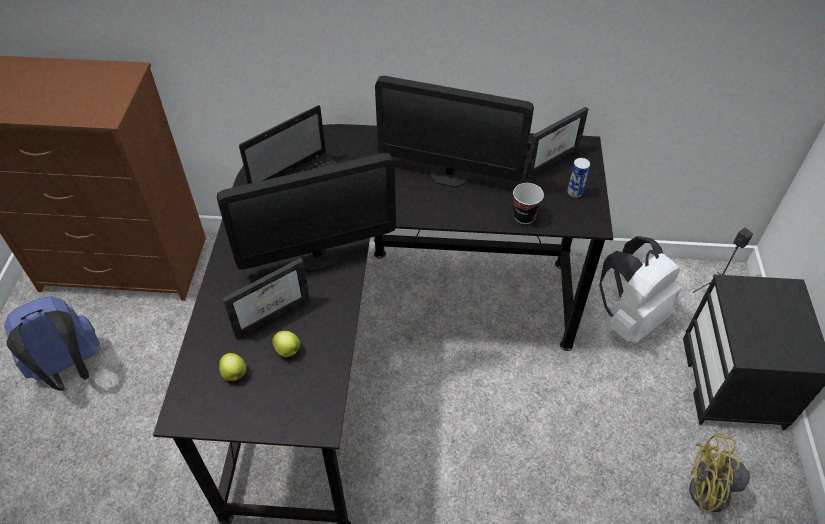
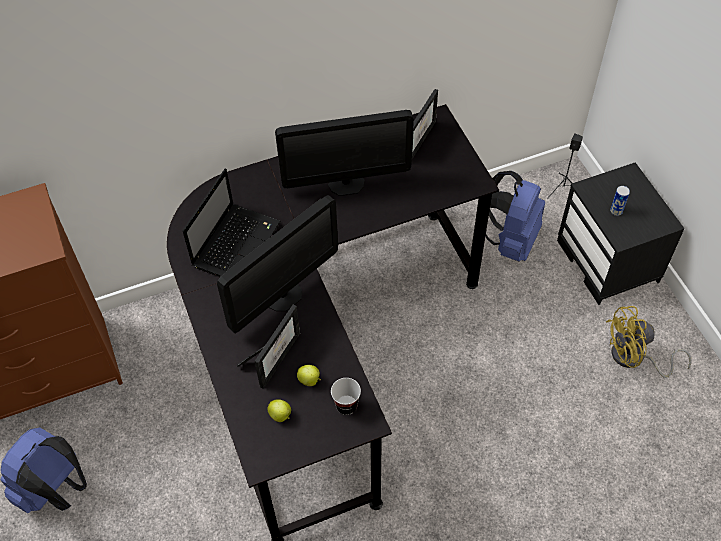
camera: 25 degrees left, 5 degrees up
cup [513,183,544,224] -> cup moved to [331,378,361,415]
can [568,158,590,198] -> can moved to [610,186,630,216]
white backpack [599,236,681,344] -> blue backpack [485,171,545,262]

